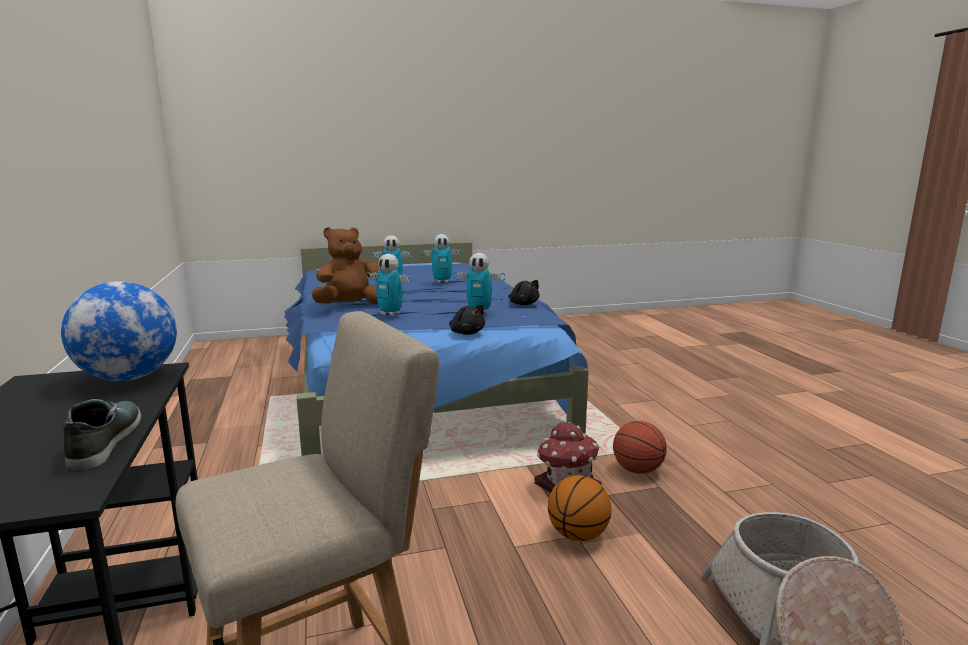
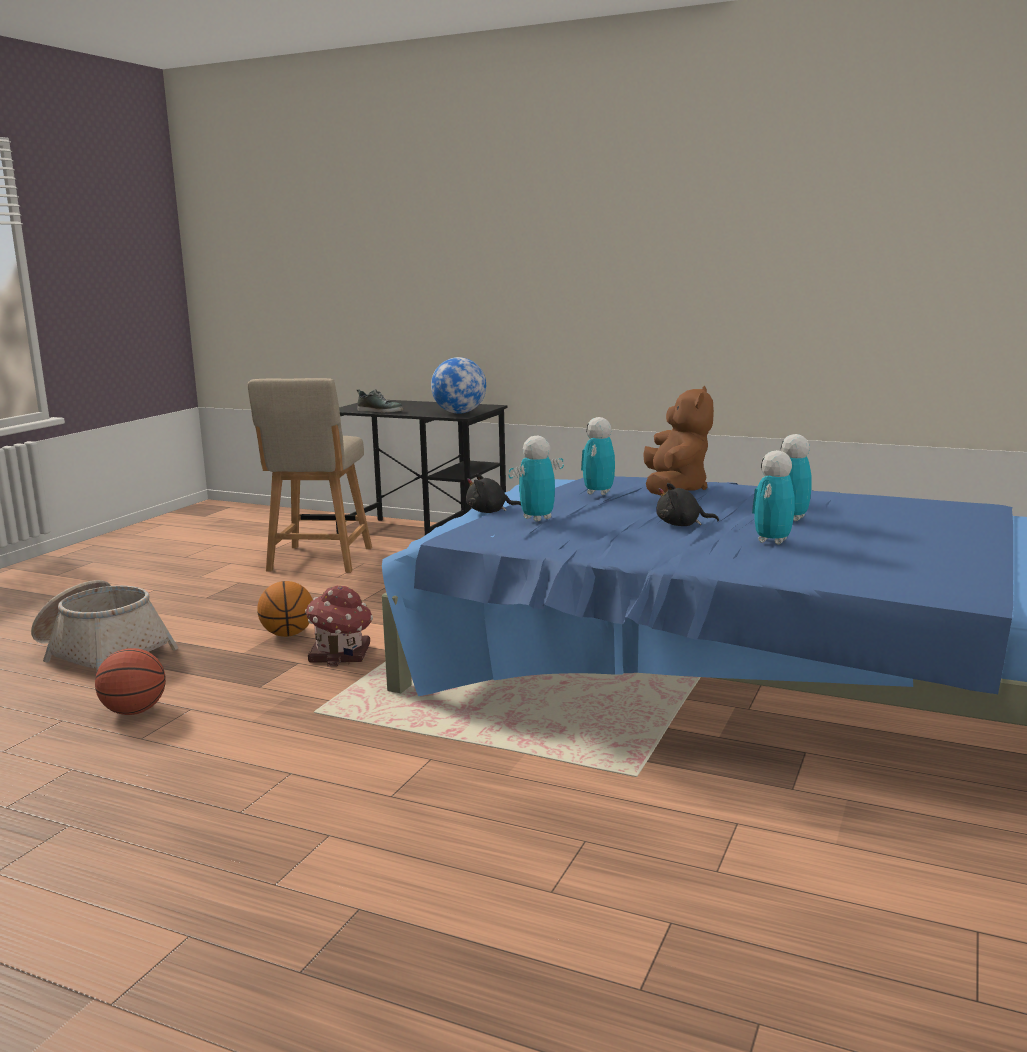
camera: 130 degrees right, 0 degrees up
toy robot [366,254,413,316] -> toy robot turned 45 degrees counterclockwise [581,417,615,495]
black plush toy [508,280,540,305] -> black plush toy moved to [656,483,719,526]
basketball [613,421,667,474] -> basketball moved to [95,648,166,715]

